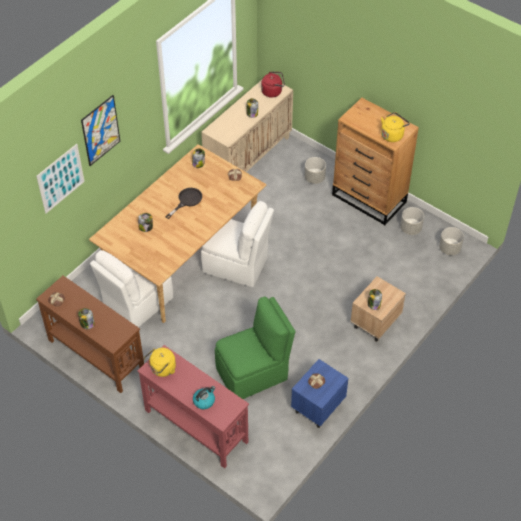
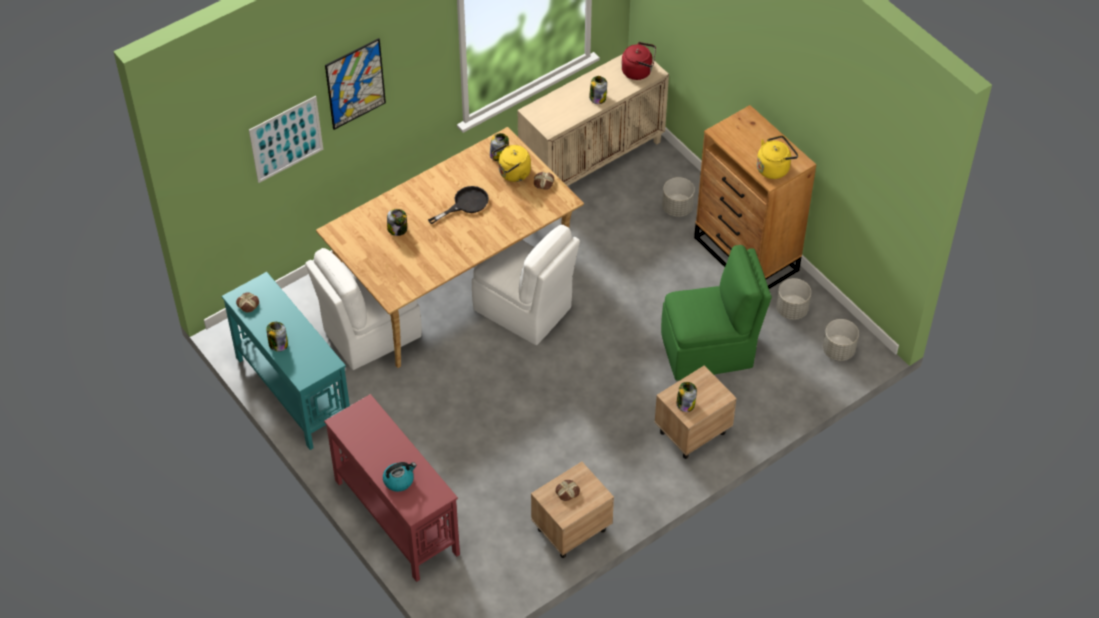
camera: 15 degrees right, 0 degrees up
brown console table [36,276,144,393] -> turquoise console table [222,272,350,450]
yellow kettle [144,348,176,377] -> yellow kettle moved to [492,144,531,182]
green chair [215,297,296,399] -> green chair moved to [661,245,772,381]
blue nightstand [291,359,349,428] -> beige nightstand [531,462,614,558]

